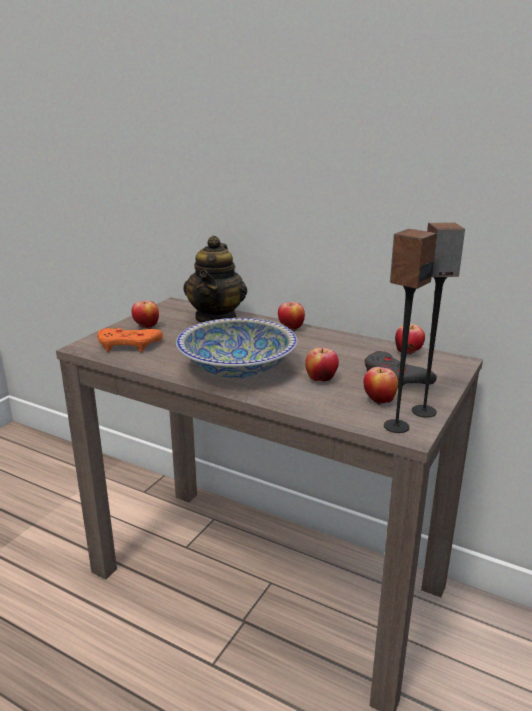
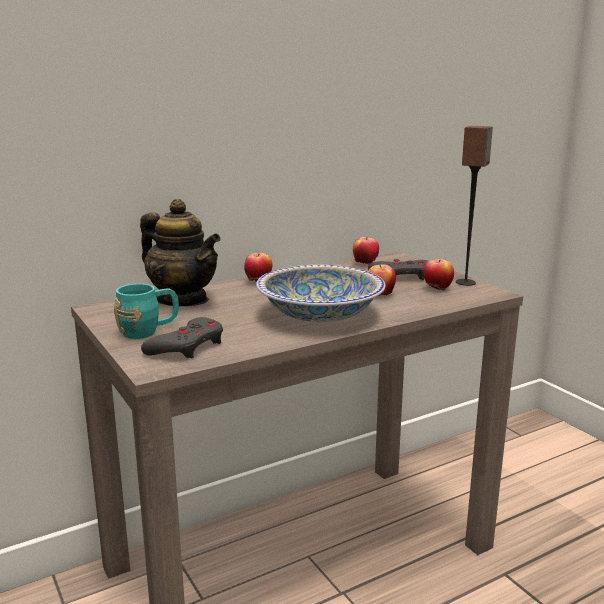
camera: 60 degrees left, 5 degrees down
orange game controller [97,328,163,352] -> grey game controller [141,317,223,358]
apple [131,301,159,329] -> turquoise mug [114,283,179,339]
speaker [384,229,436,433] -> none

